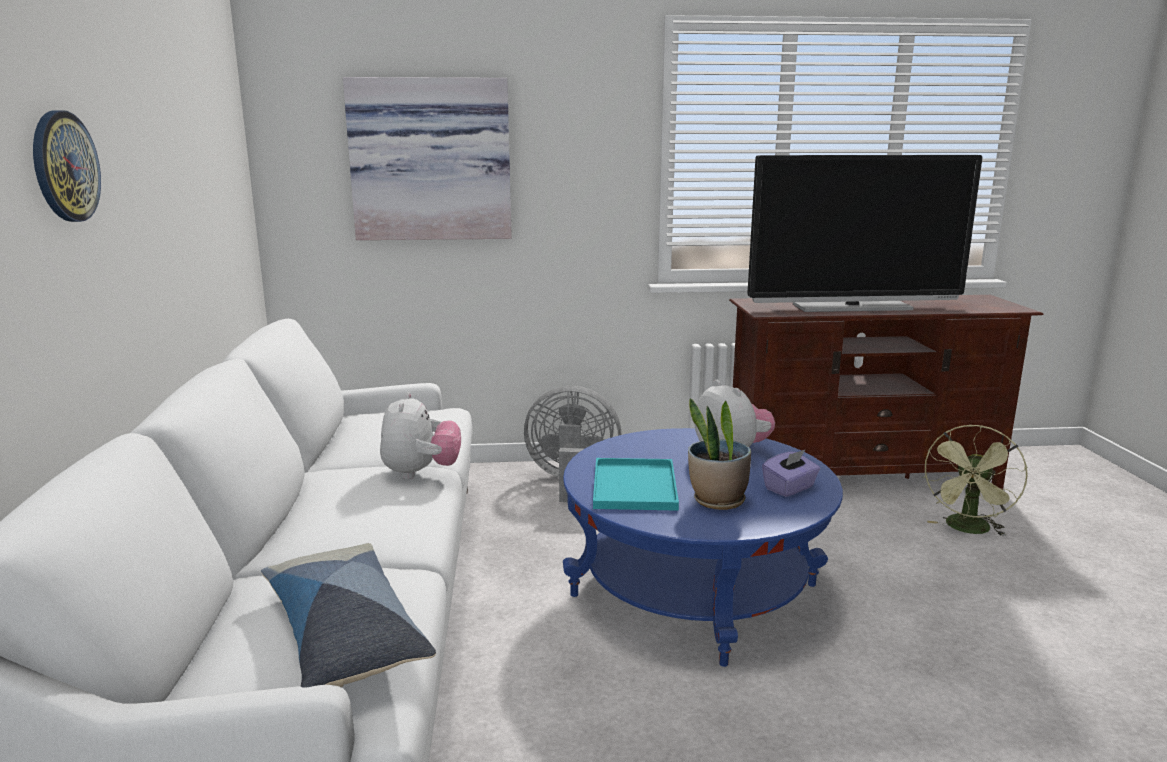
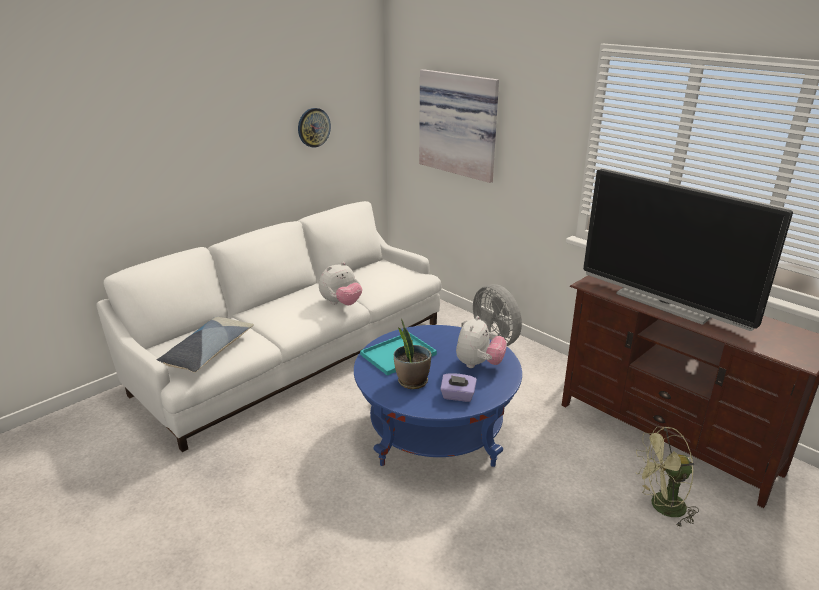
camera: 50 degrees right, 10 degrees up
wall clock [33,110,101,222] -> wall clock moved to [298,108,331,147]

